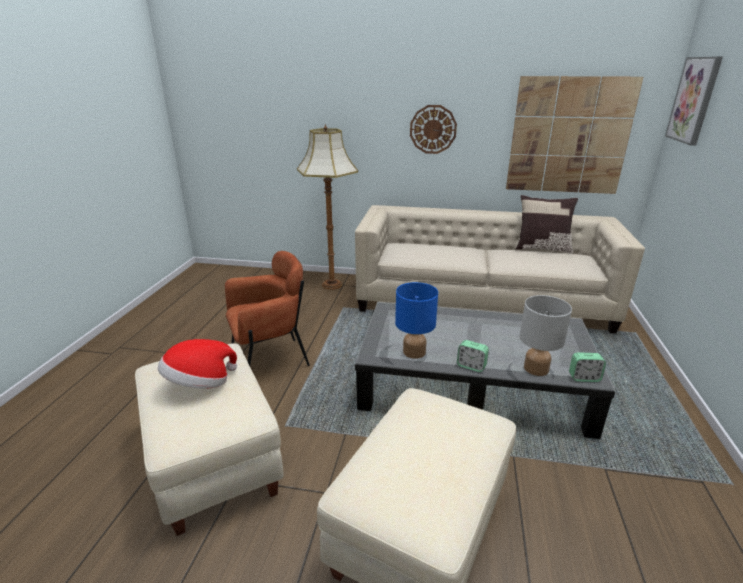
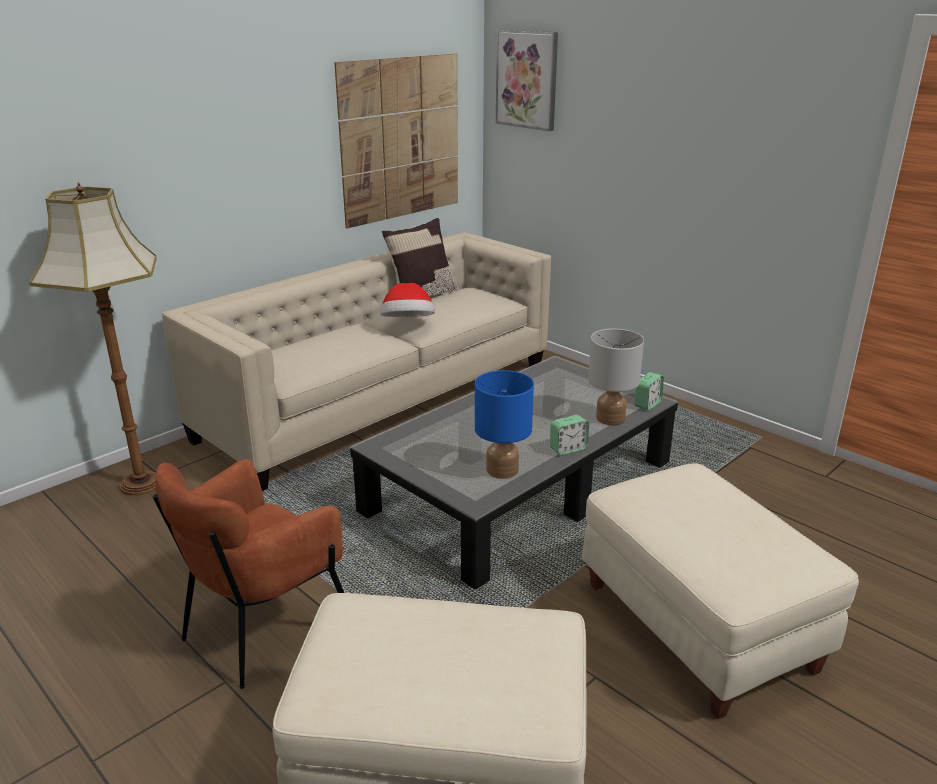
camera: 55 degrees left, 0 degrees up
hat [158,339,237,389] -> hat moved to [380,283,435,317]
brown armchair [225,251,310,366] -> brown armchair turned 150 degrees counterclockwise [153,459,344,689]
wall clock [410,105,457,154] -> none

